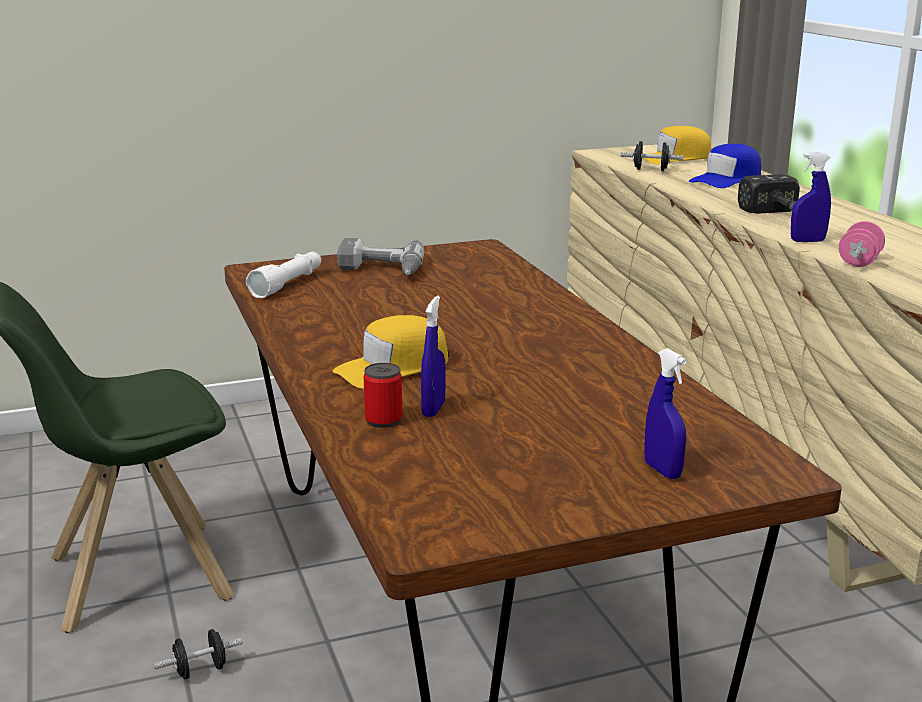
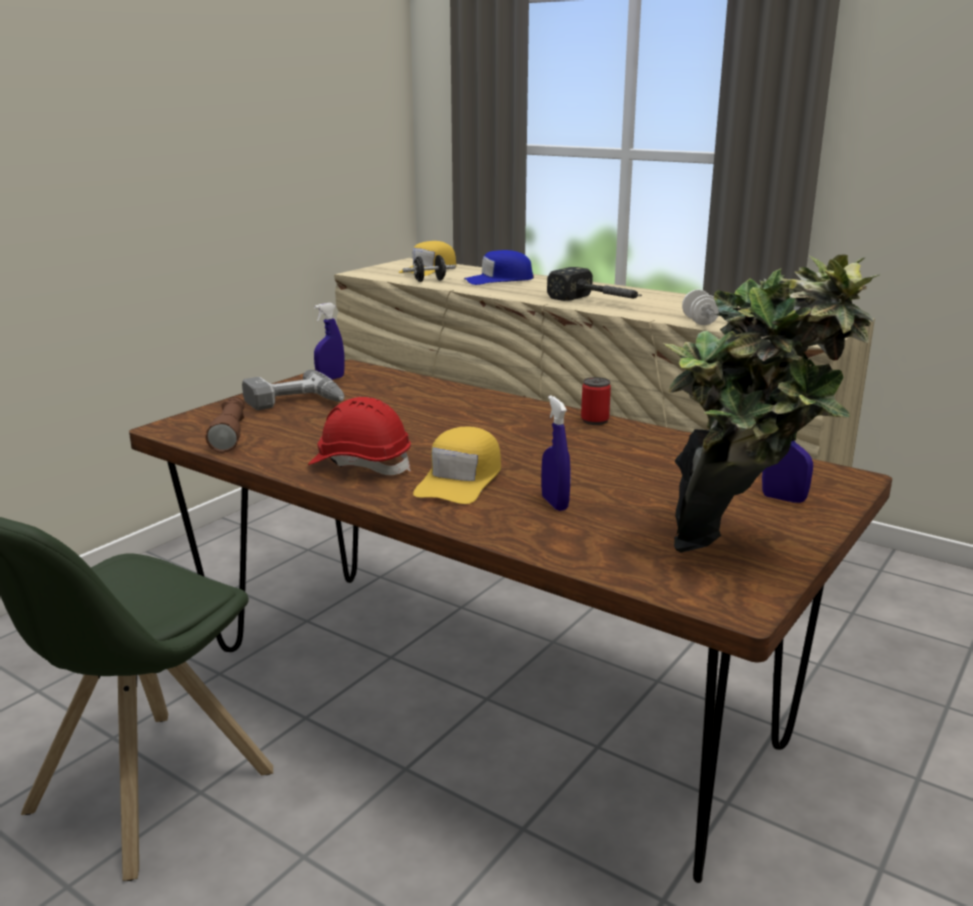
camera: 35 degrees left, 0 degrees up
black dumbbell [154,629,242,680] -> none
white flashlight [246,252,321,298] -> brown flashlight [206,397,244,453]
can [364,363,402,428] -> can moved to [581,377,611,425]
blue cap [689,144,761,188] -> blue cap turned 60 degrees clockwise [464,250,534,285]
blue spray bottle [791,153,831,242] -> blue spray bottle moved to [314,303,344,380]
pink dumbbell [839,221,885,267] -> white dumbbell [682,289,719,325]
none -> red hard hat [308,397,411,475]
none -> potted plant [664,254,879,553]

